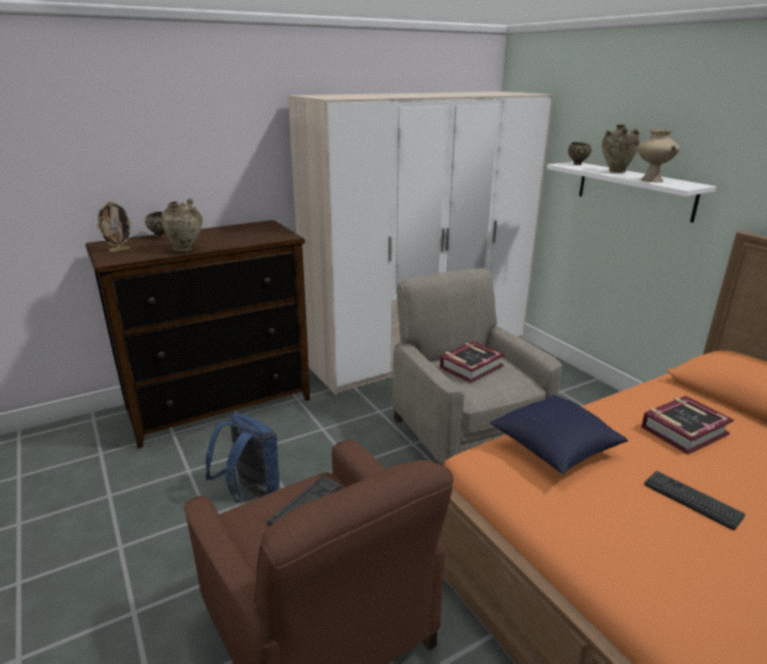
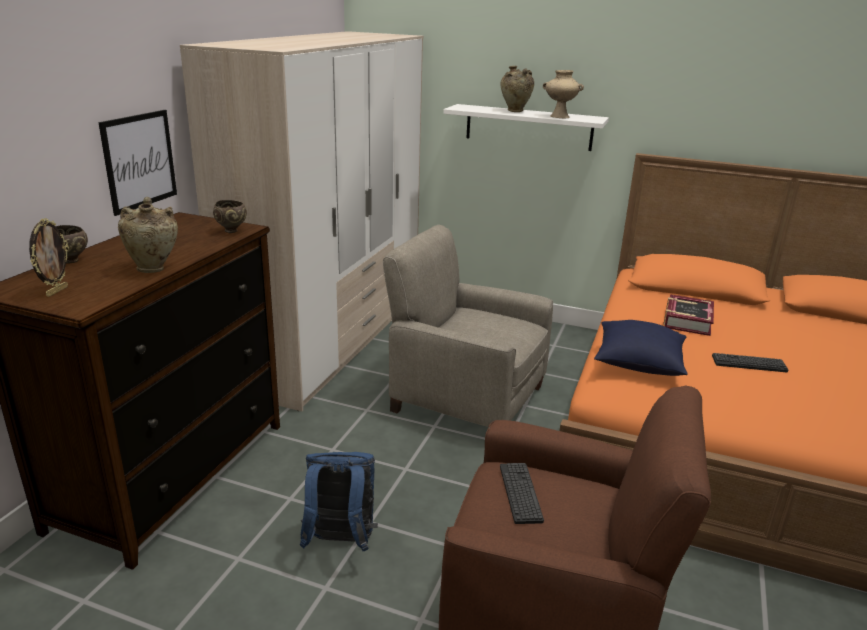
camera: 40 degrees left, 0 degrees up
book [440,341,505,383] -> none
brown bowl [568,142,592,165] -> brown bowl moved to [213,200,247,233]
none -> picture [98,110,177,216]

